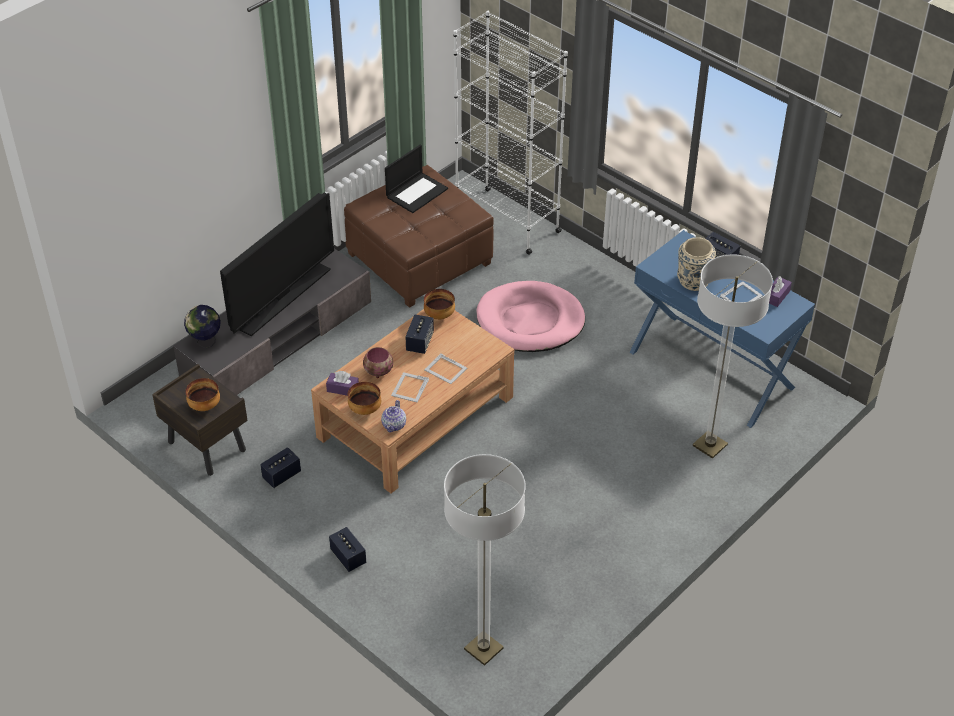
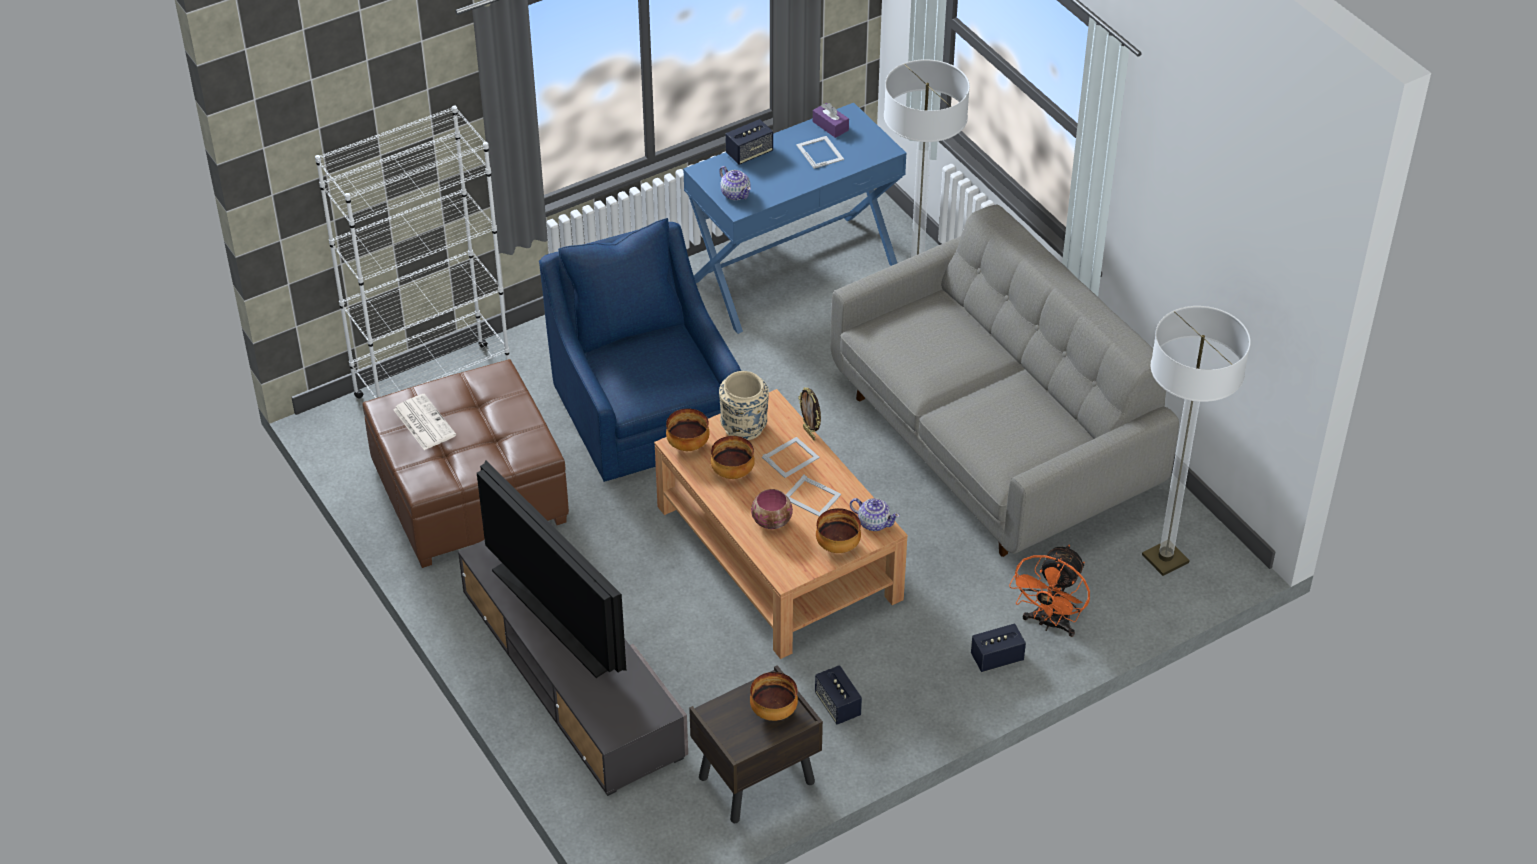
camera: 75 degrees left, 0 degrees up
globe [184,305,221,349] -> none
purple tissue box [326,371,359,396] -> none
laptop [385,145,448,213] -> newspaper [393,394,456,450]
speaker [405,315,434,354] -> bowl [711,436,755,479]
pink dog bed [476,281,585,352] -> blue armchair [539,218,741,482]
beige vase [677,237,716,291] -> beige vase moved to [719,371,769,440]
none -> teapot [719,166,751,200]
none -> picture frame [798,387,821,441]
none -> grey sofa [830,205,1179,557]
none -> orange fan [1009,545,1090,637]

